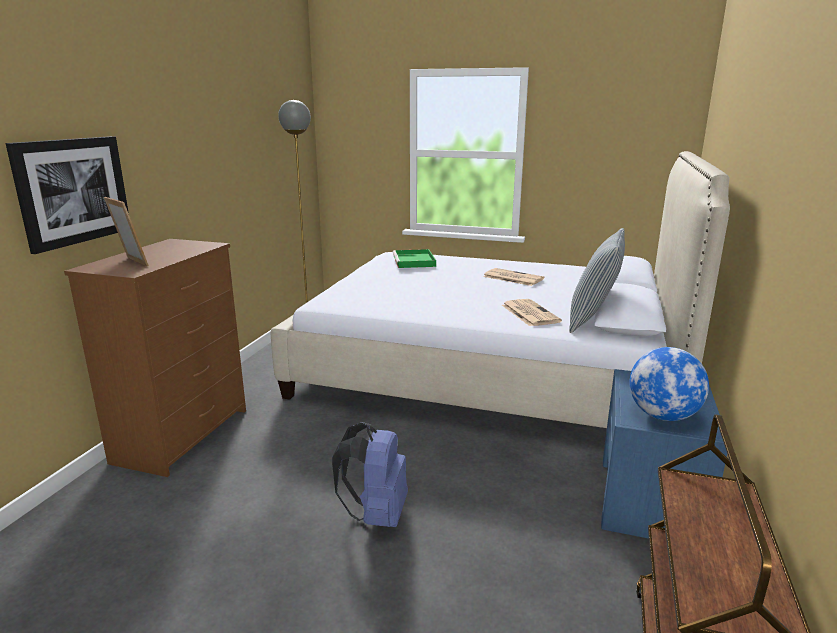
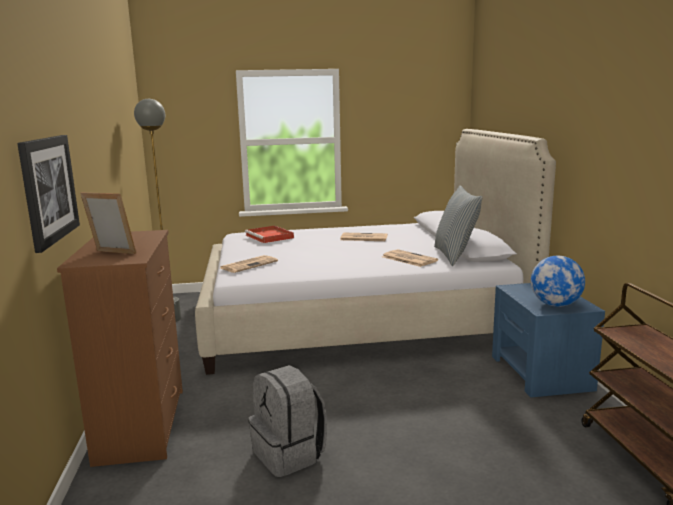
camera: 25 degrees left, 5 degrees down
blue backpack [332,422,408,527] -> none
green tray [393,249,436,268] -> red tray [245,226,294,243]
none -> newspaper [220,255,278,273]
none -> grey backpack [248,365,327,477]

